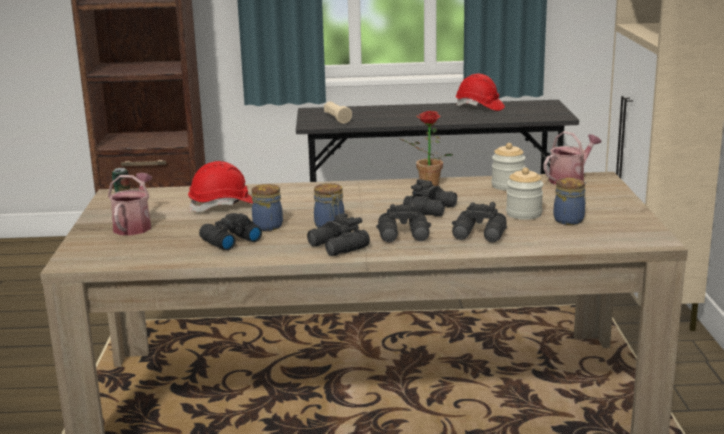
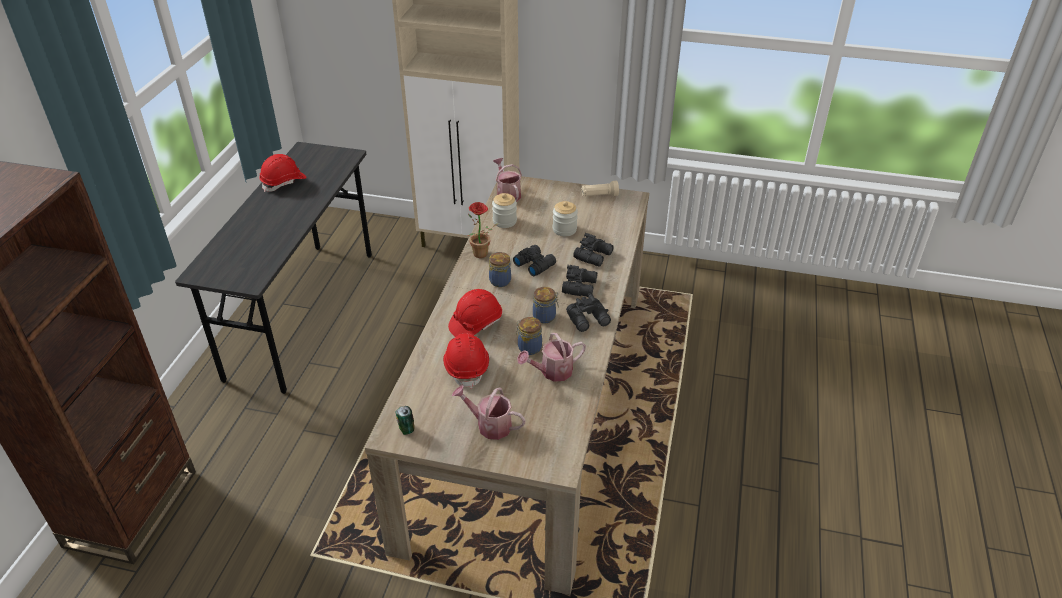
camera: 75 degrees left, 20 degrees up
black binoculars [199,213,262,250] -> watering can [517,333,586,382]
beige flashlight [324,101,352,124] -> beige flashlight moved to [581,181,619,197]
jar [554,178,586,225] -> jar moved to [489,252,511,287]
none -> red hard hat [448,289,502,337]

